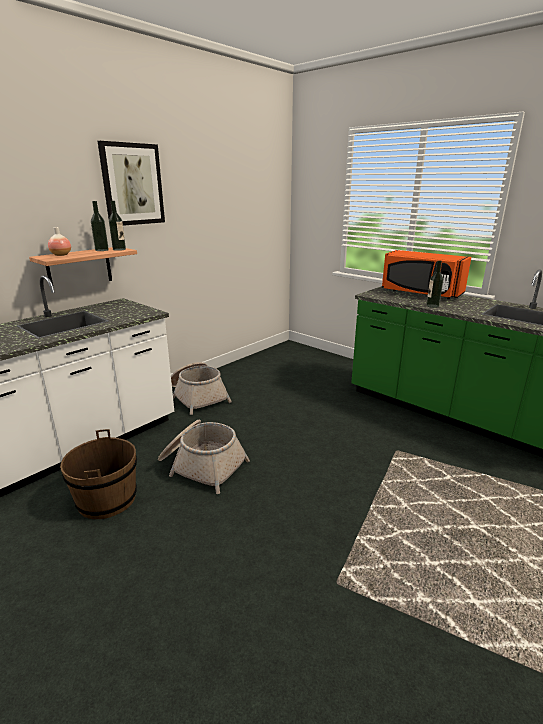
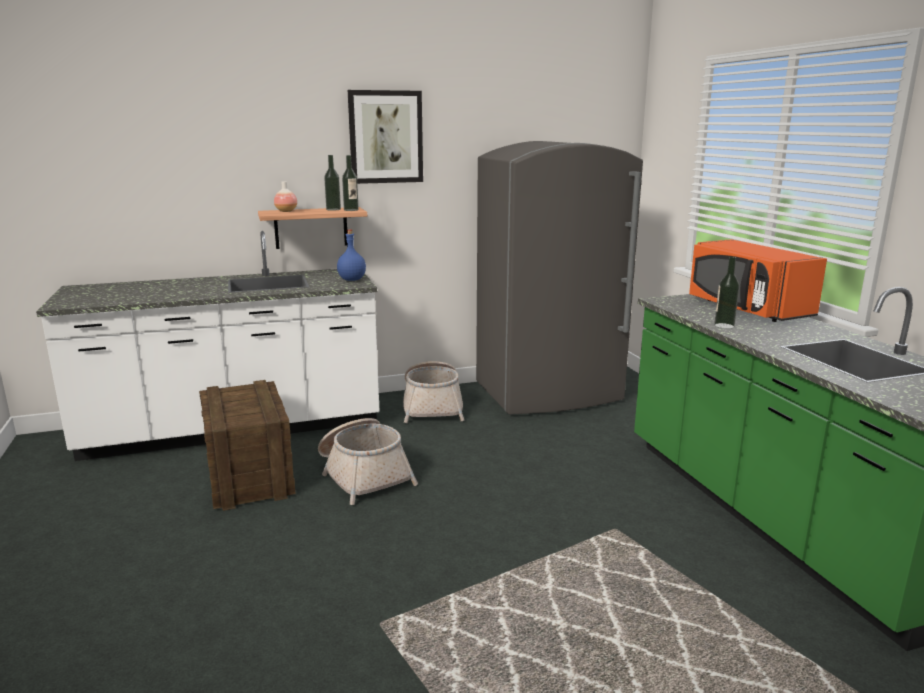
camera: 30 degrees right, 5 degrees down
brown bucket [60,429,137,519] -> crate [199,380,296,511]
none -> blue bottle [337,230,366,281]
none -> grey fridge [476,141,643,414]

